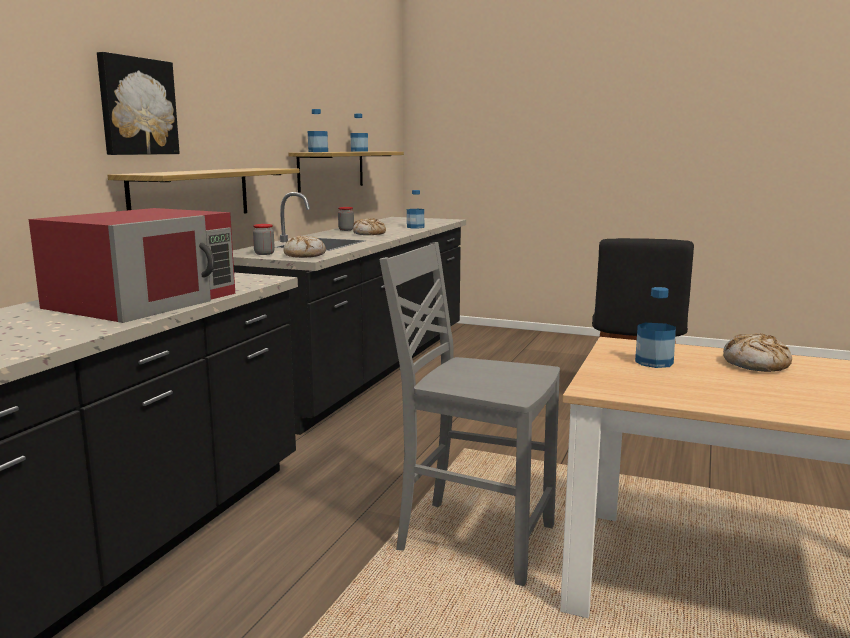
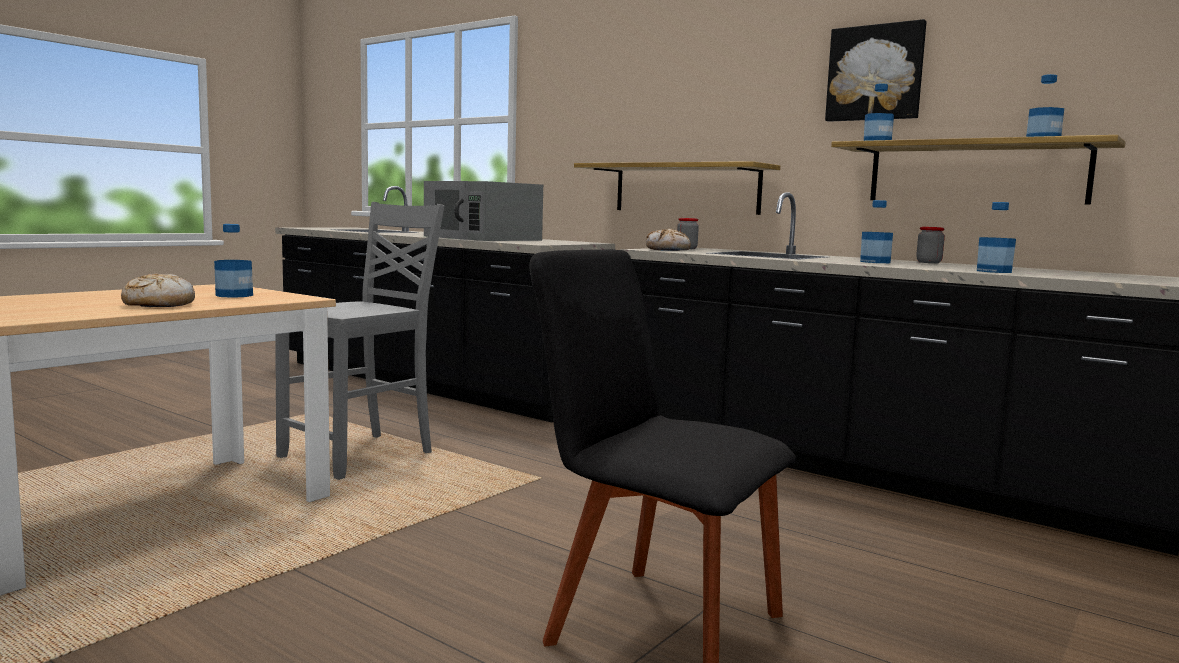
camera: 105 degrees right, 5 degrees down
red microwave [29,208,235,323] -> grey microwave [424,181,543,241]
picture [97,52,180,155] -> picture moved to [825,19,926,122]
bread [353,218,386,235] -> bottle [860,200,893,263]

